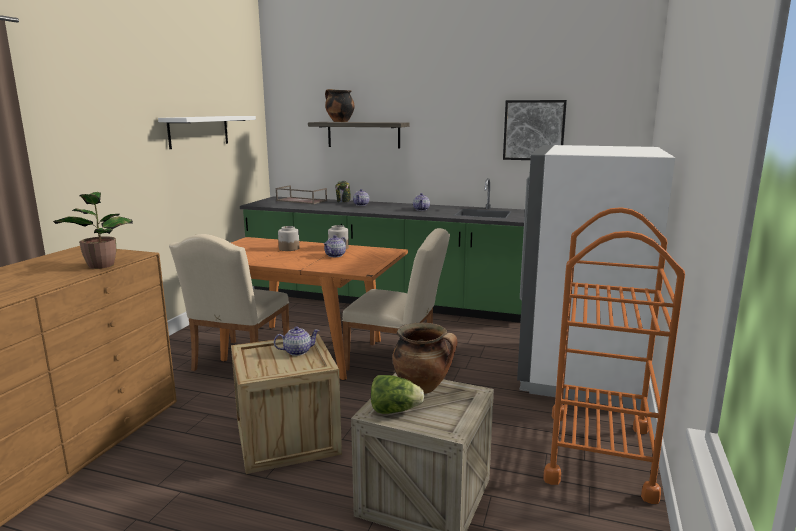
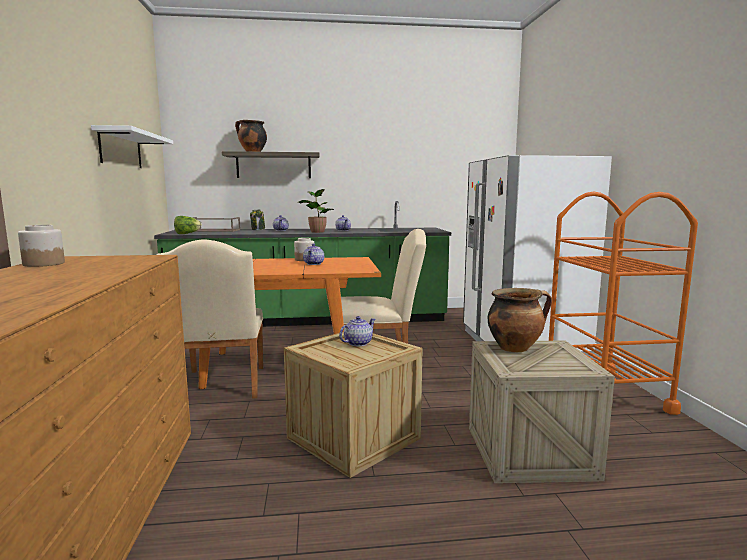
camera: 25 degrees left, 5 degrees down
potted plant [53,192,133,269] -> potted plant moved to [298,189,334,233]
jar [278,226,300,251] -> jar moved to [18,225,65,267]
lettuce [371,375,424,414] -> lettuce moved to [174,216,202,234]
picture [503,100,567,160] -> none

